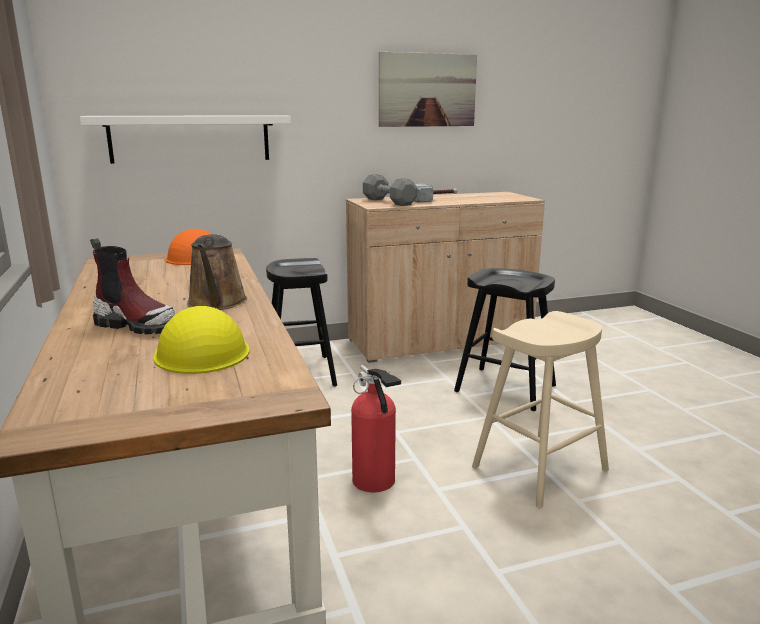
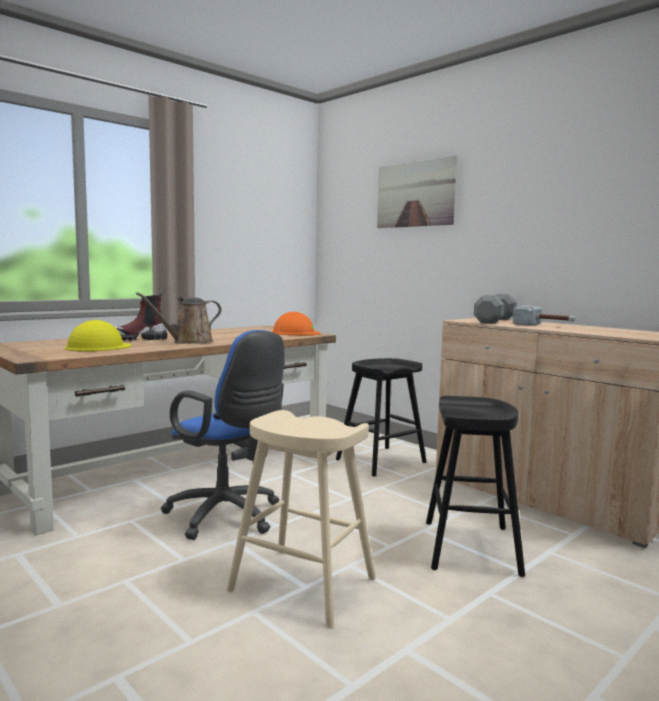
camera: 65 degrees right, 10 degrees down
white shelf [80,115,291,164] -> none
boot [90,238,176,334] -> boot turned 60 degrees clockwise [114,291,167,341]
fire extinguisher [351,365,401,492] -> blue office chair [161,330,285,540]
picture [379,52,477,127] -> picture moved to [377,155,457,228]

